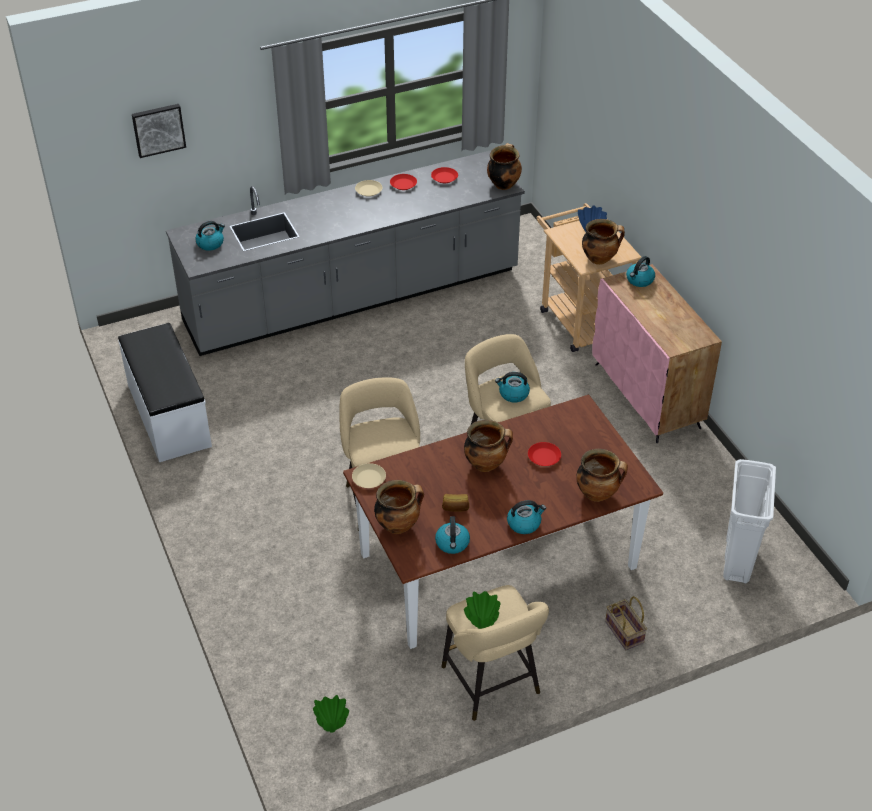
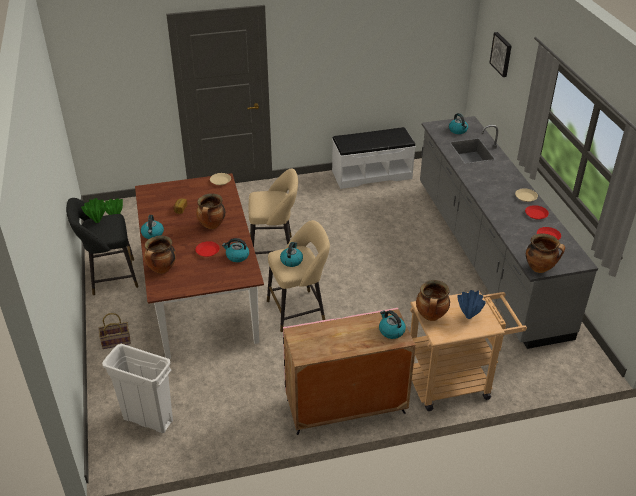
camera: 100 degrees right, 5 degrees down
cooking pot [374,480,424,534] -> none
kettle [435,516,470,554] -> kettle moved to [222,238,249,262]
beige stool [441,585,549,721] -> black stool [66,198,139,295]

